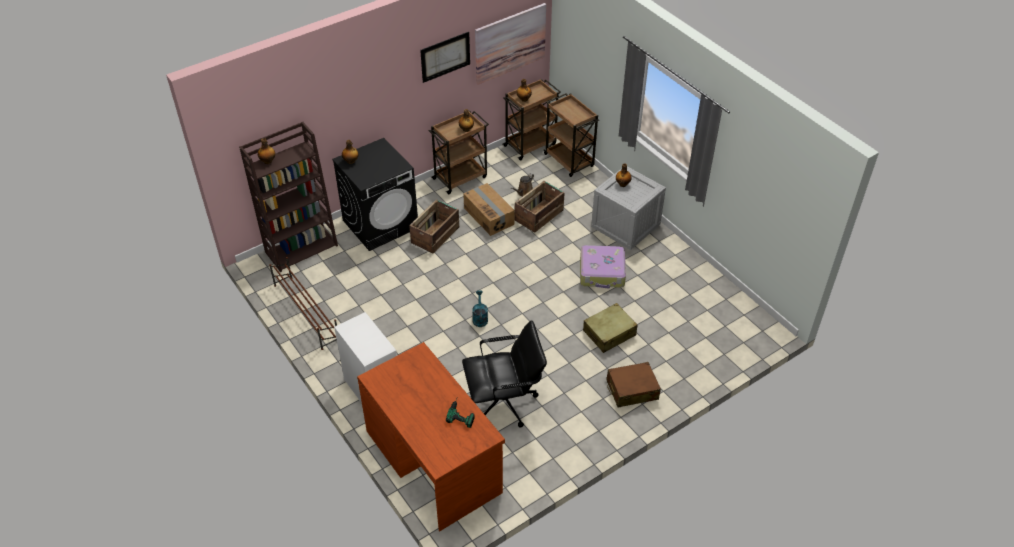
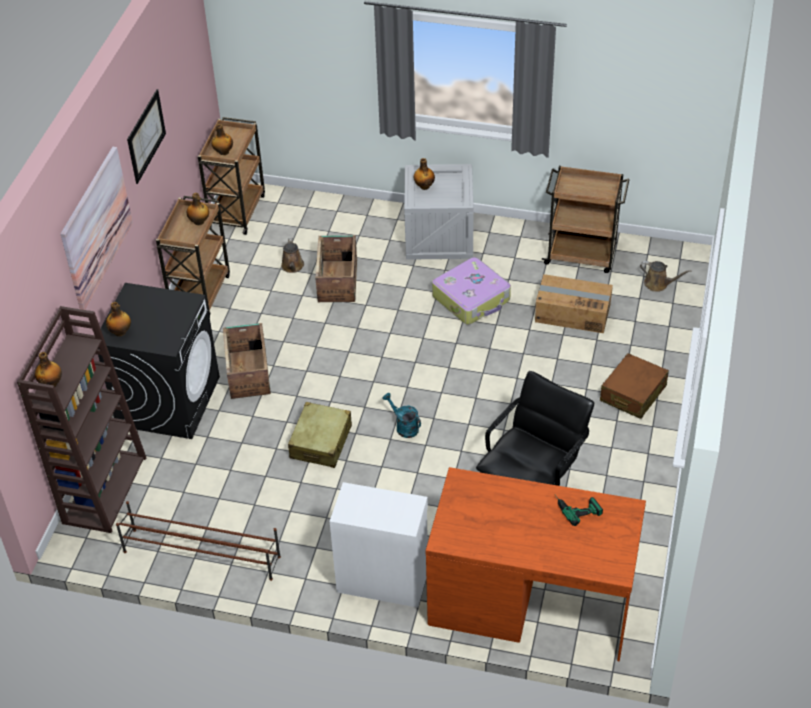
camera: 40 degrees left, 0 degrees up
cardboard box [463,183,515,236] -> cardboard box moved to [535,274,613,333]
picture [475,3,546,85] -> picture moved to [61,147,133,310]
brown cart [544,93,599,177] -> brown cart moved to [542,166,629,273]
beige suitcase [583,303,637,353] -> beige suitcase moved to [288,402,352,468]
none -> brown watering can [640,261,692,292]

